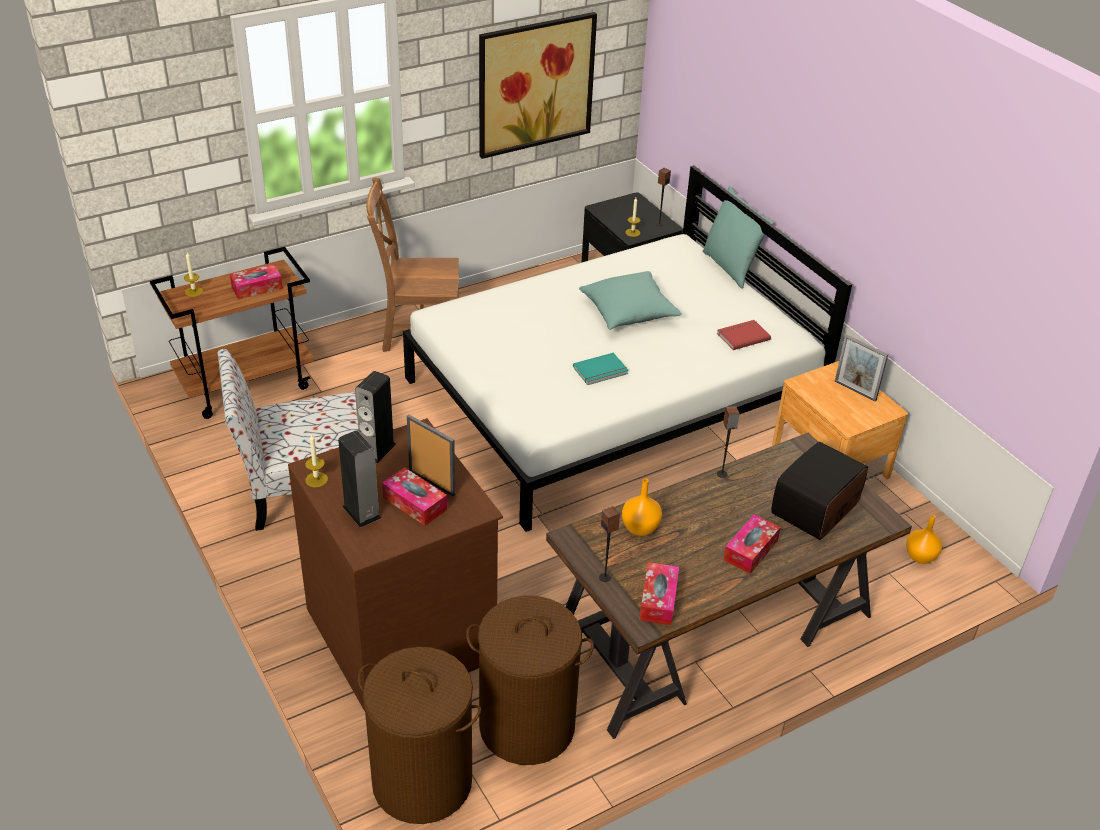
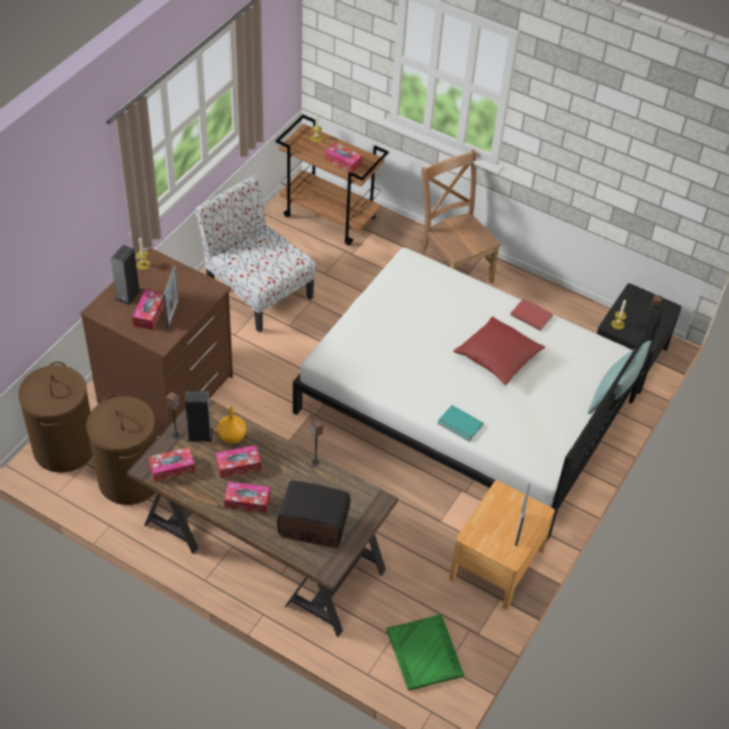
camera: 60 degrees right, 10 degrees up
speaker [355,371,396,464] -> speaker moved to [185,391,213,442]
picture [479,12,597,159] -> none
turquoise book [573,353,629,385] -> turquoise book moved to [437,405,484,442]
turquoise pillow [579,271,682,330] -> red pillow [453,317,545,385]
red book [717,320,771,350] -> red book moved to [510,299,553,331]
orange vase [906,515,942,564] -> green tray [387,614,464,690]
none -> tissue box [216,445,261,478]

